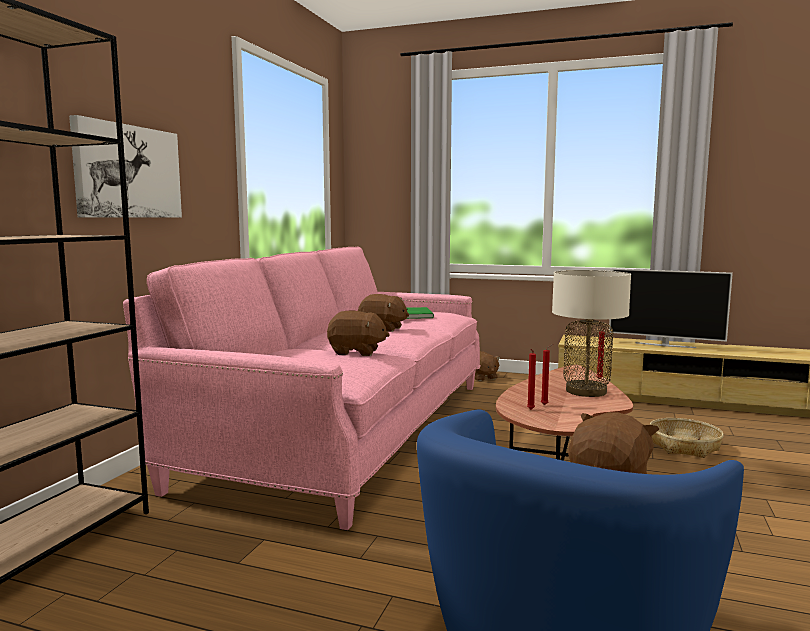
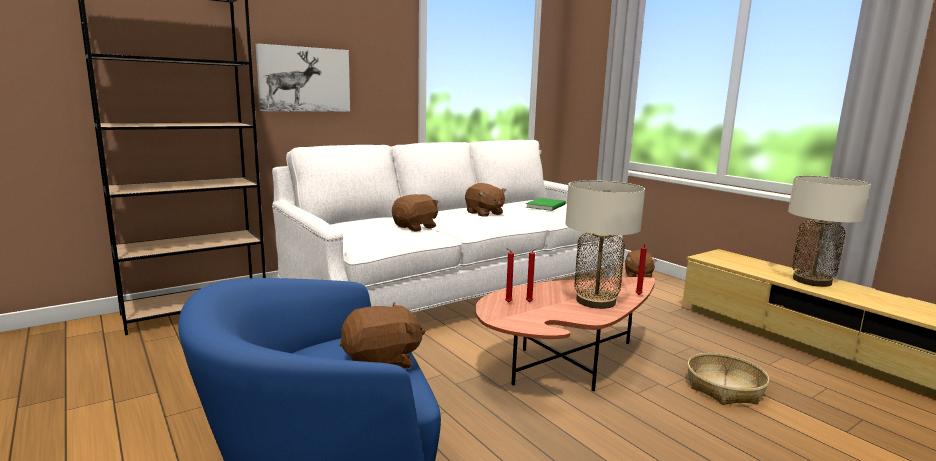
camera: 35 degrees right, 5 degrees up
pink sofa [123,246,481,530] -> white sofa [272,140,623,313]
brown plush toy [327,311,390,356] -> brown plush toy turned 90 degrees counterclockwise [392,194,439,231]
television [609,269,733,348] -> table lamp [788,176,870,287]

